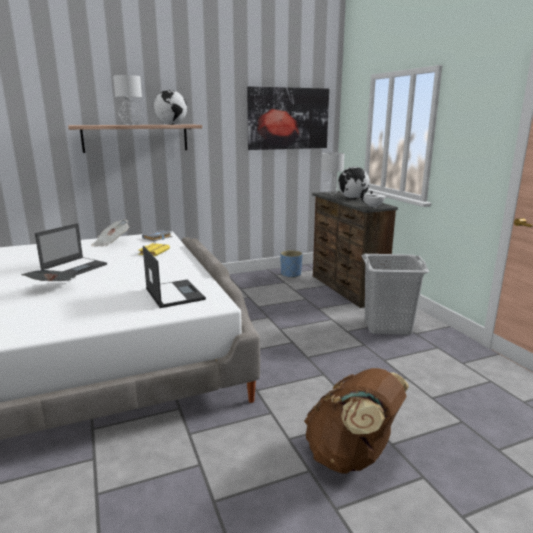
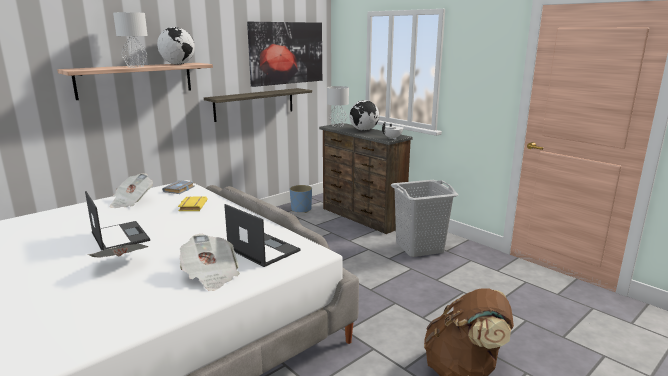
camera: 20 degrees left, 0 degrees up
laptop [35,223,107,276] -> laptop turned 45 degrees counterclockwise [85,191,150,251]
none -> newspaper [180,234,240,291]
none -> shelf [204,88,312,122]

